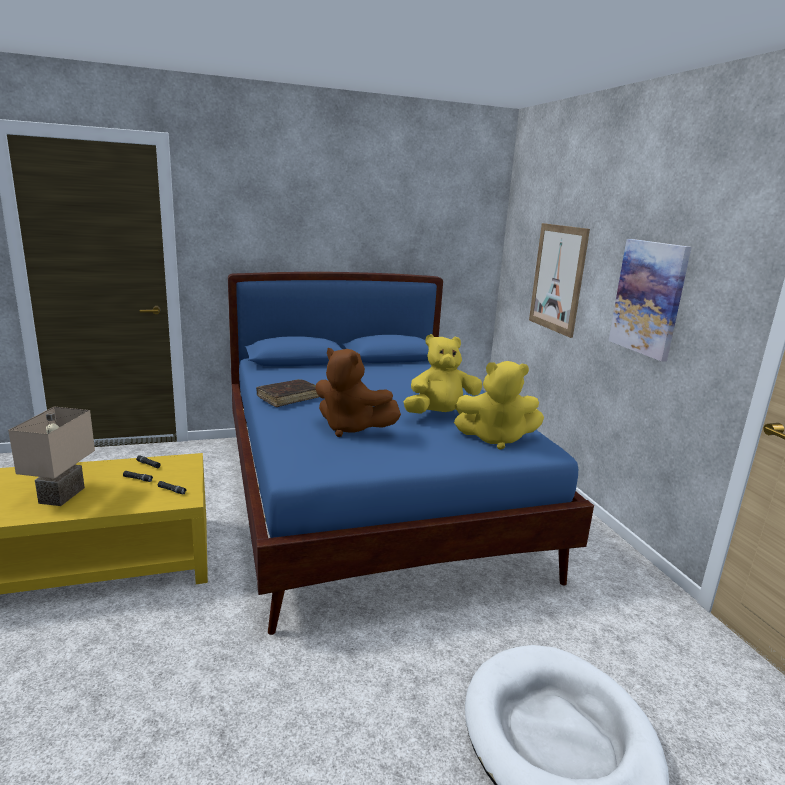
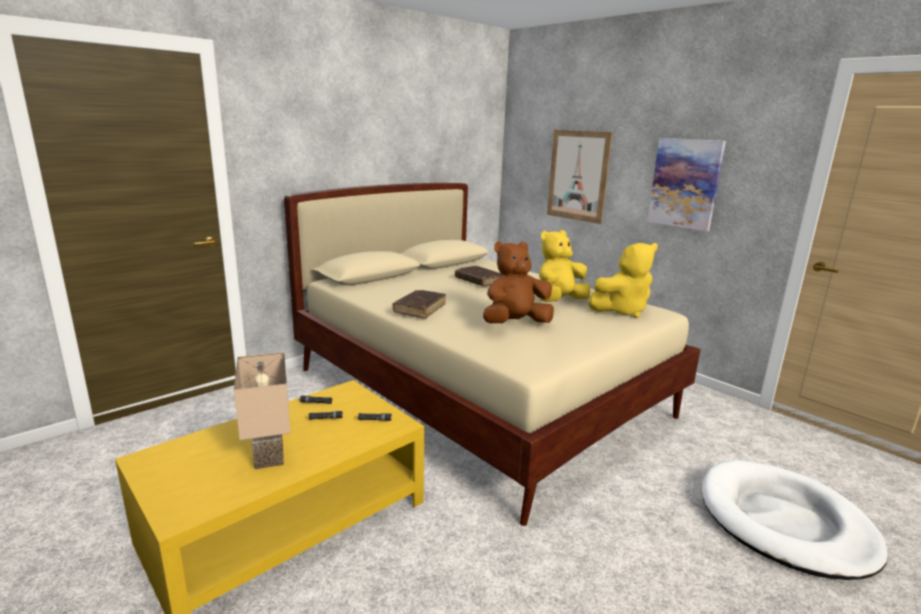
camera: 25 degrees left, 0 degrees up
blue bed [228,272,594,635] -> beige bed [284,183,701,526]
brown plush toy [315,348,401,437] -> brown plush toy turned 150 degrees clockwise [483,241,554,323]
none -> brown book [455,266,501,286]

